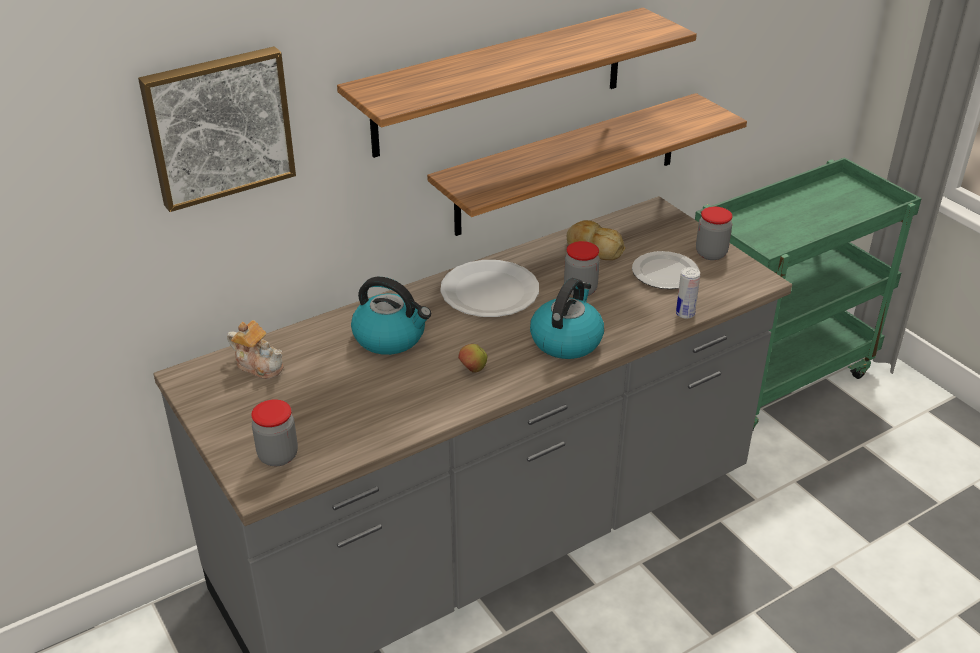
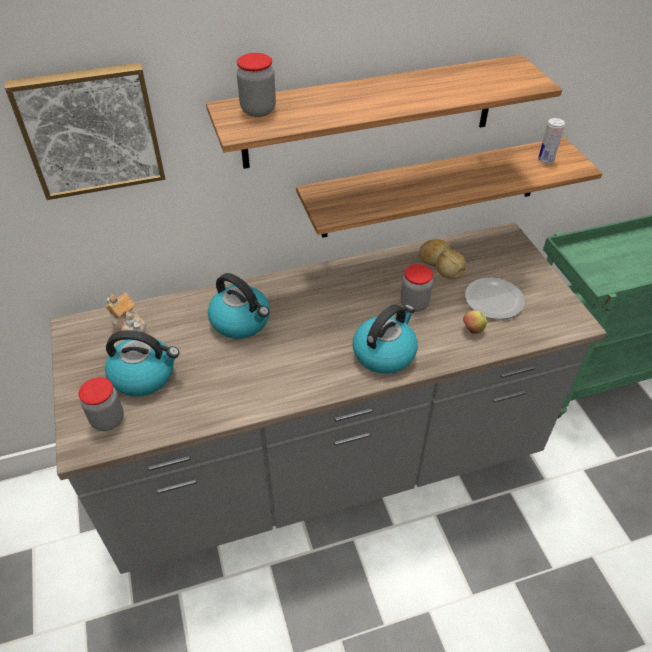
camera: 15 degrees right, 10 degrees up
white plate [440,260,539,317] -> none
apple [458,344,487,373] -> apple moved to [463,310,487,334]
can [676,267,700,319] -> can moved to [538,118,565,163]
jar [696,207,732,260] -> jar moved to [237,53,276,117]
none -> kettle [105,330,180,397]

